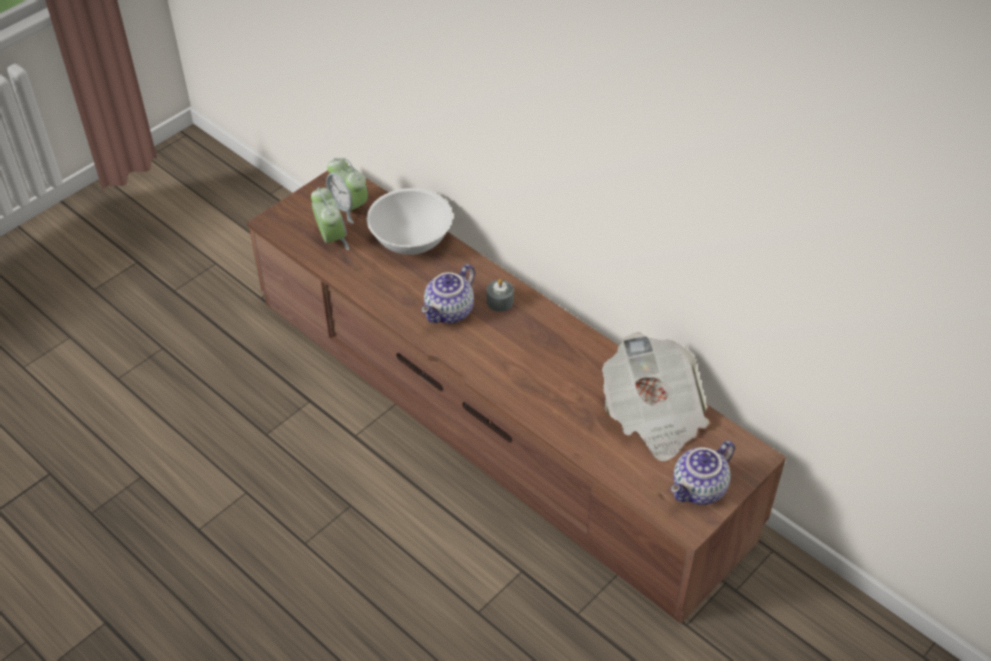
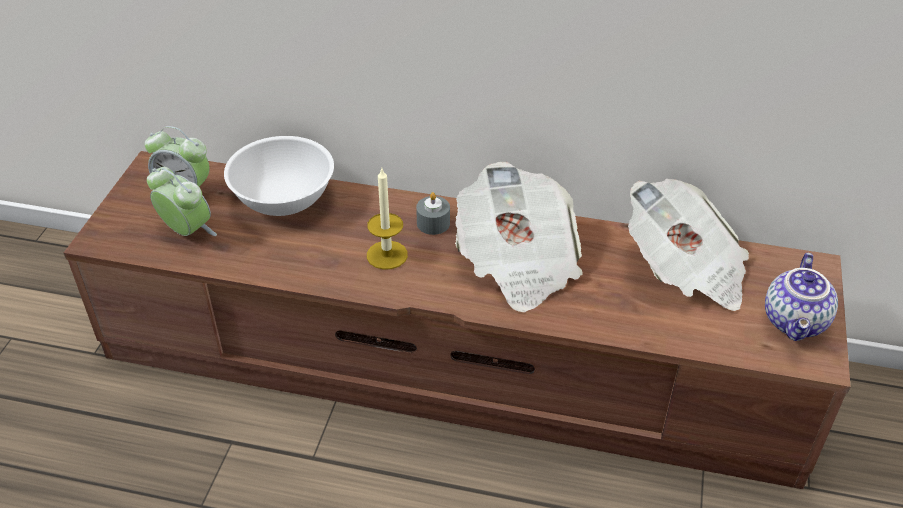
camera: 30 degrees left, 5 degrees down
teapot [421,264,475,323] -> candle [367,168,408,270]
none -> newspaper [455,162,582,313]

